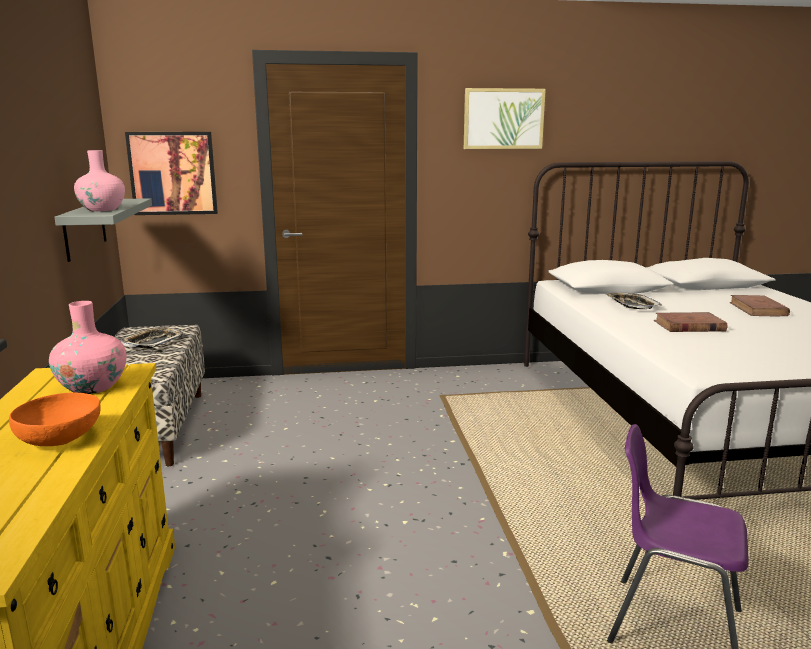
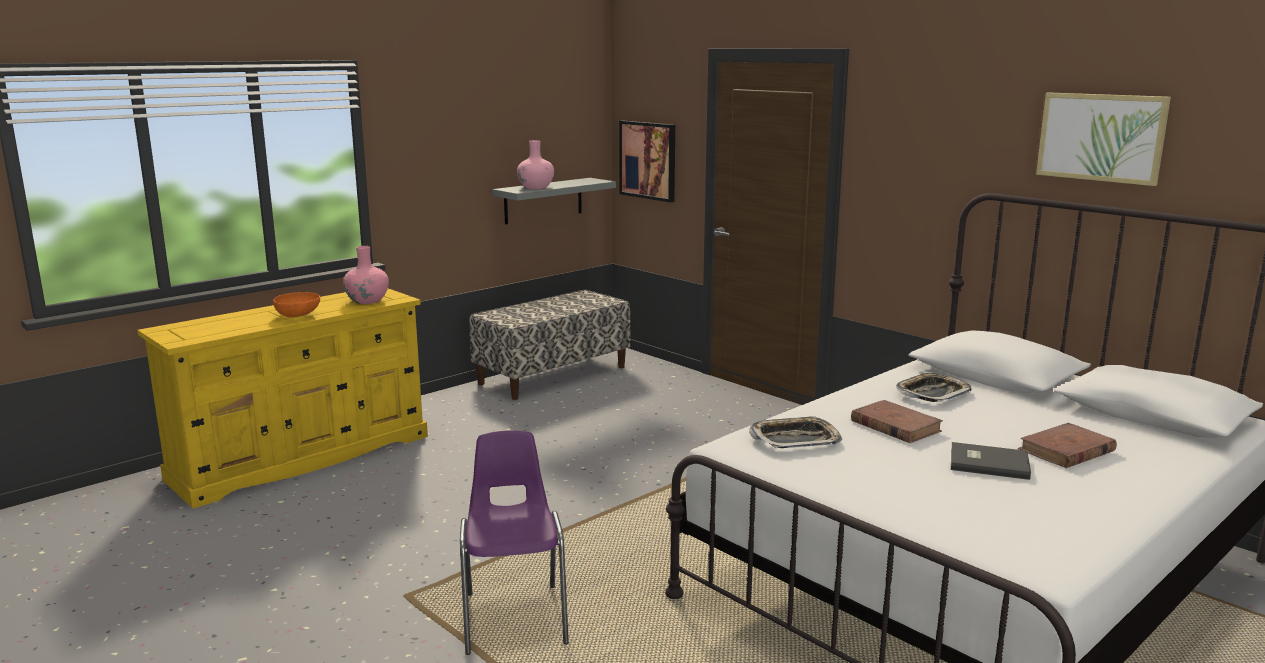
camera: 55 degrees right, 0 degrees up
tray [121,327,183,348] -> tray moved to [749,416,842,449]
picture [464,88,546,149] -> picture moved to [1036,92,1171,186]
none -> grey book [951,442,1031,480]

